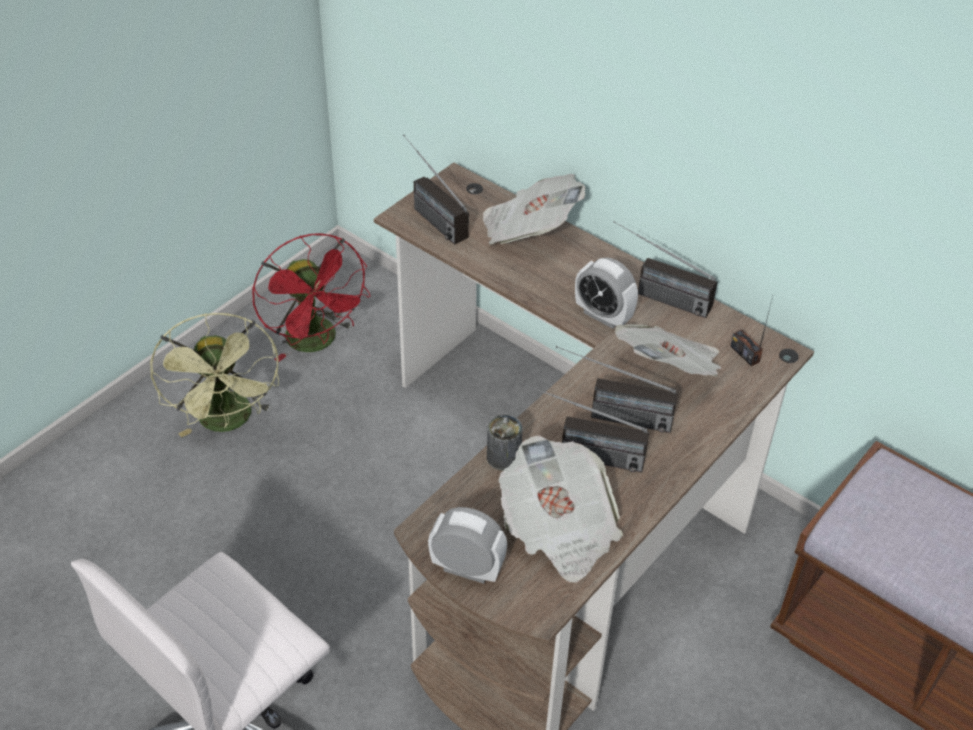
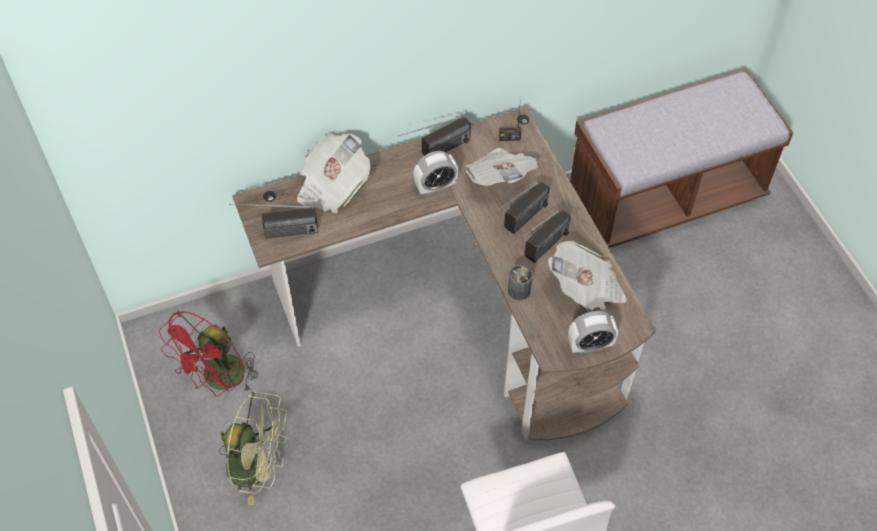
camera: 60 degrees left, 10 degrees up
red fan [252,233,370,362] -> red fan turned 120 degrees clockwise [159,311,258,397]
alarm clock [428,507,507,584] -> alarm clock turned 150 degrees counterclockwise [568,311,618,354]

